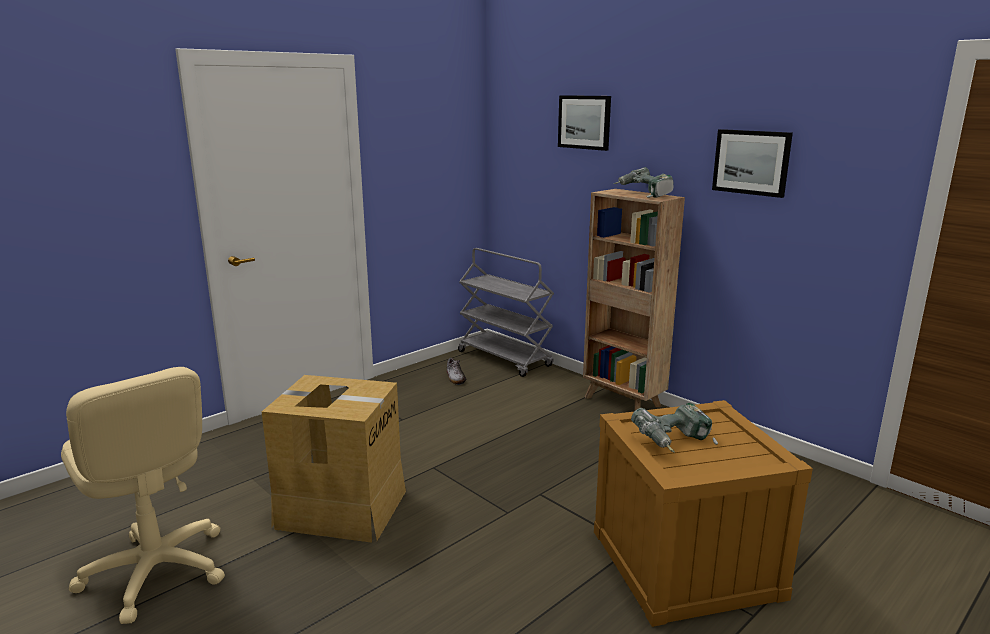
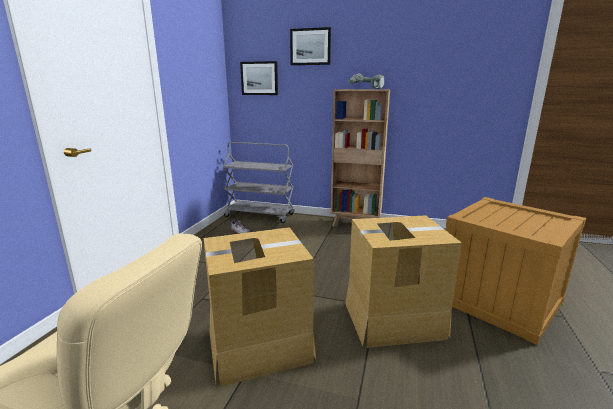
camera: 30 degrees left, 0 degrees up
power drill [631,403,718,453] -> none
picture [712,129,793,198] -> picture moved to [240,61,278,95]
none -> cardboard box [345,215,462,348]

